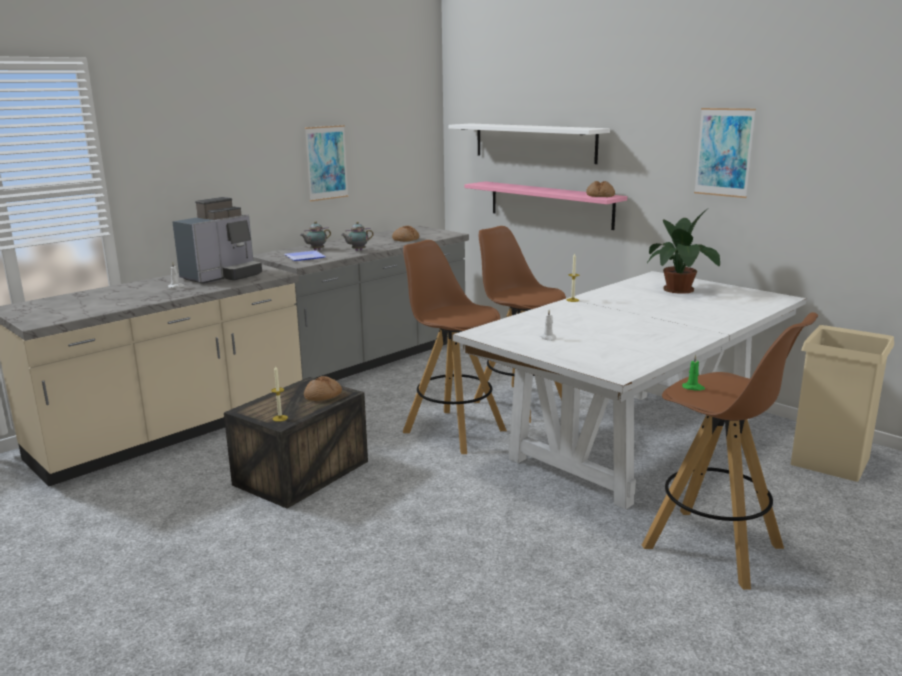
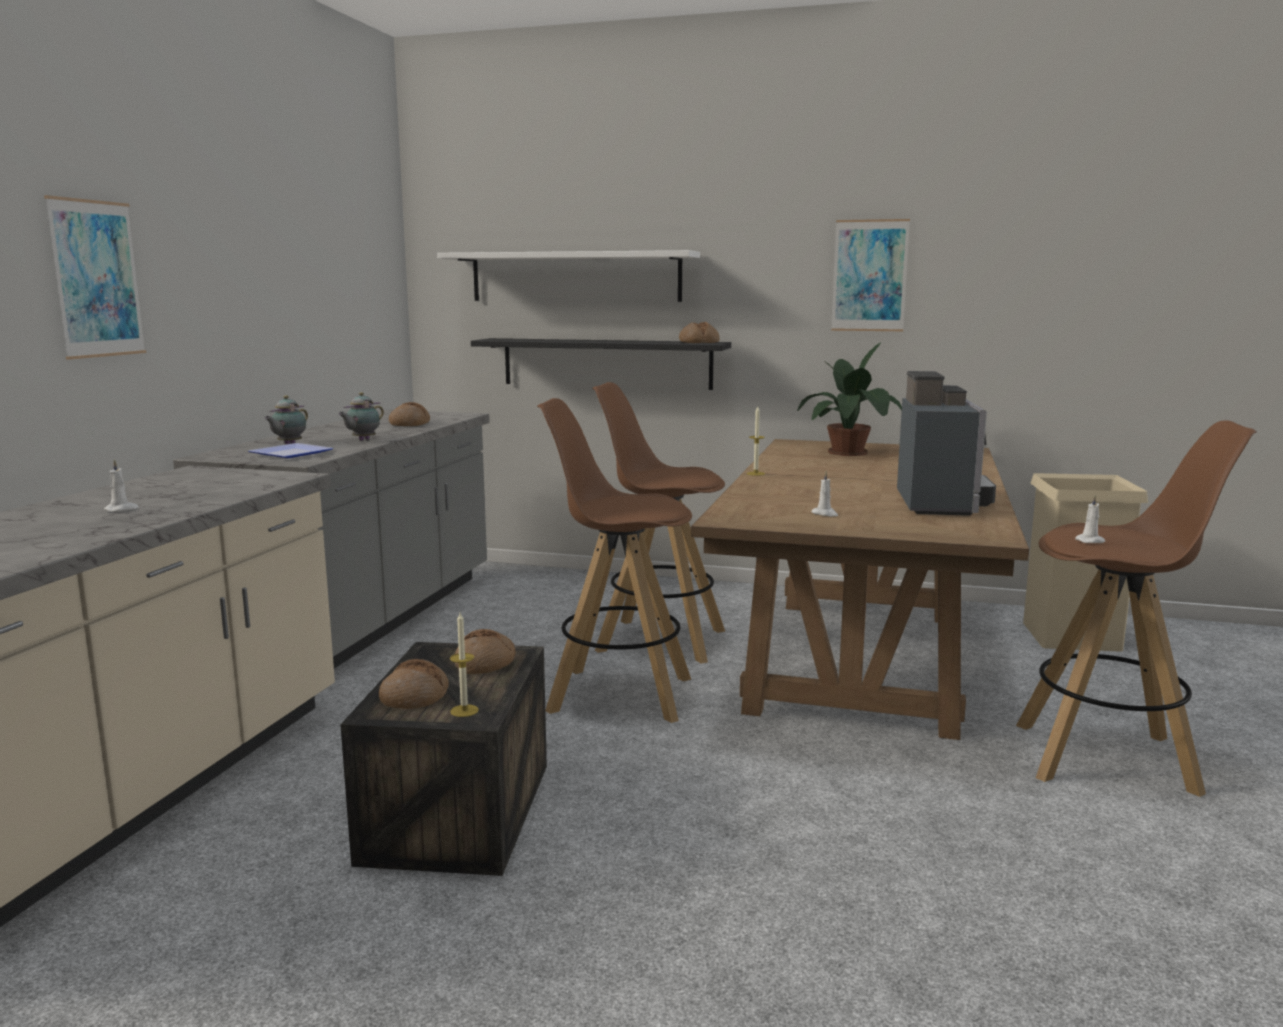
camera: 30 degrees left, 5 degrees down
coffee machine [172,197,262,284] -> coffee machine moved to [897,371,996,516]
picture [305,125,348,201] -> picture moved to [44,195,146,360]
white dining table [453,271,807,509] -> brown dining table [691,439,1029,740]
pink shelf [464,181,627,230] -> black shelf [471,338,731,390]
green candle [682,355,705,391] -> white candle [1075,495,1105,543]
none -> bread [379,659,449,709]

